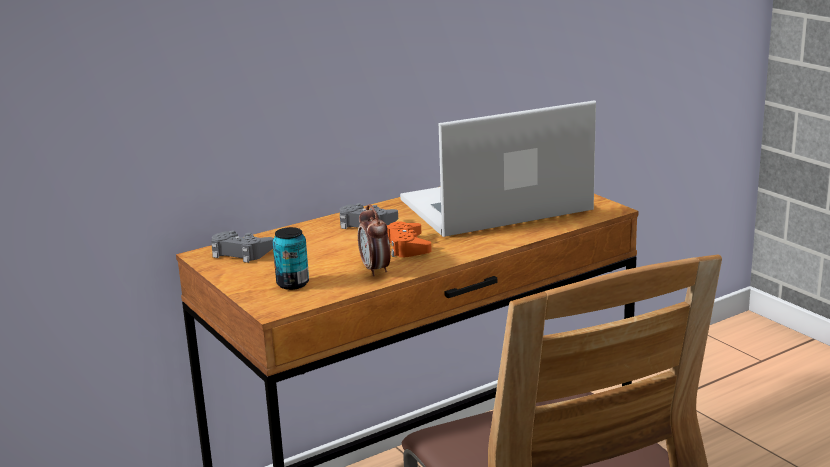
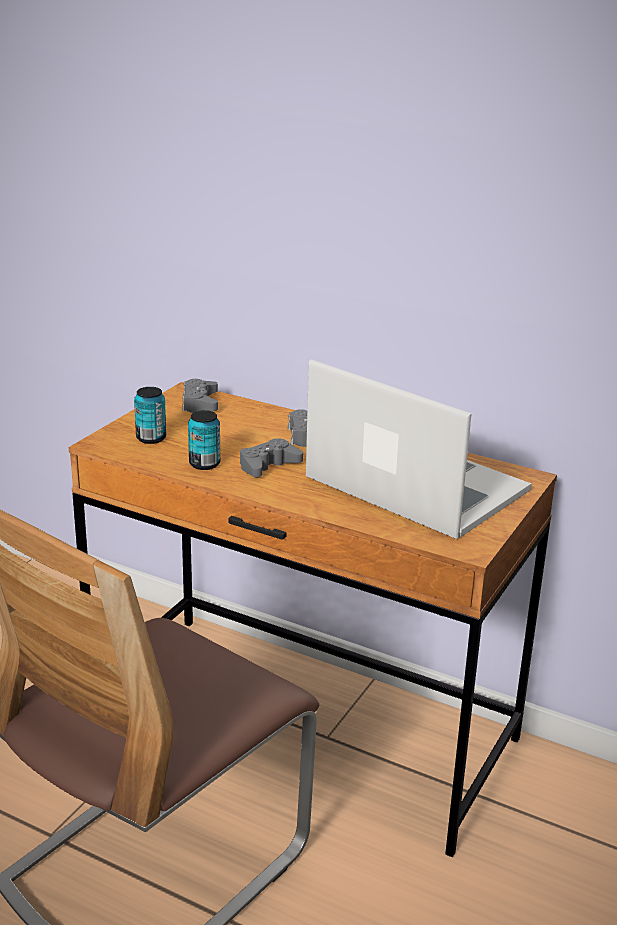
camera: 60 degrees right, 5 degrees up
alarm clock [358,204,391,277] -> can [188,410,220,470]
orange game controller [387,221,432,257] -> grey game controller [240,438,303,477]

